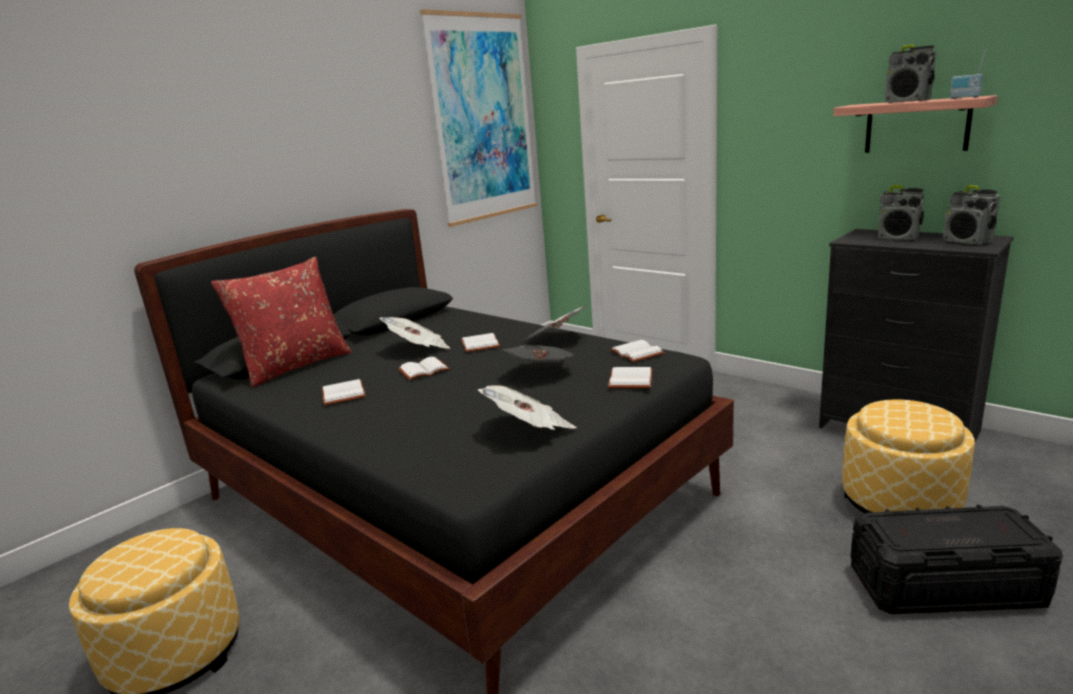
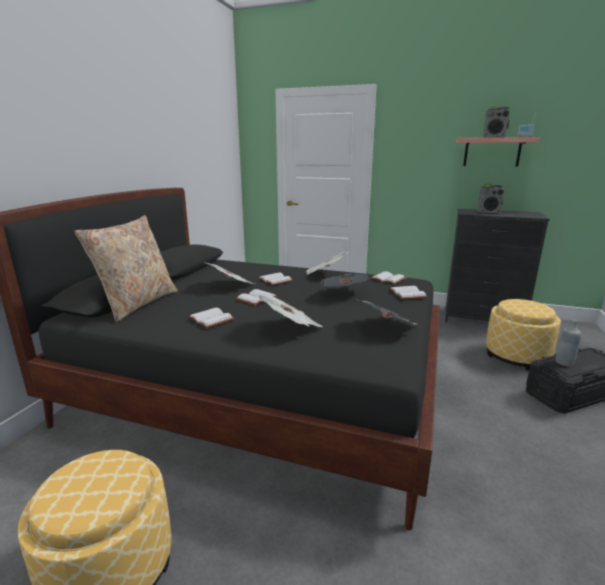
camera: 25 degrees left, 0 degrees up
red pillow [211,257,352,388] -> beige pillow [74,215,178,322]
picture [420,9,537,227] -> none
radio [943,185,1000,245] -> none
none -> newspaper [255,294,323,327]
none -> grey bottle [555,320,581,366]

